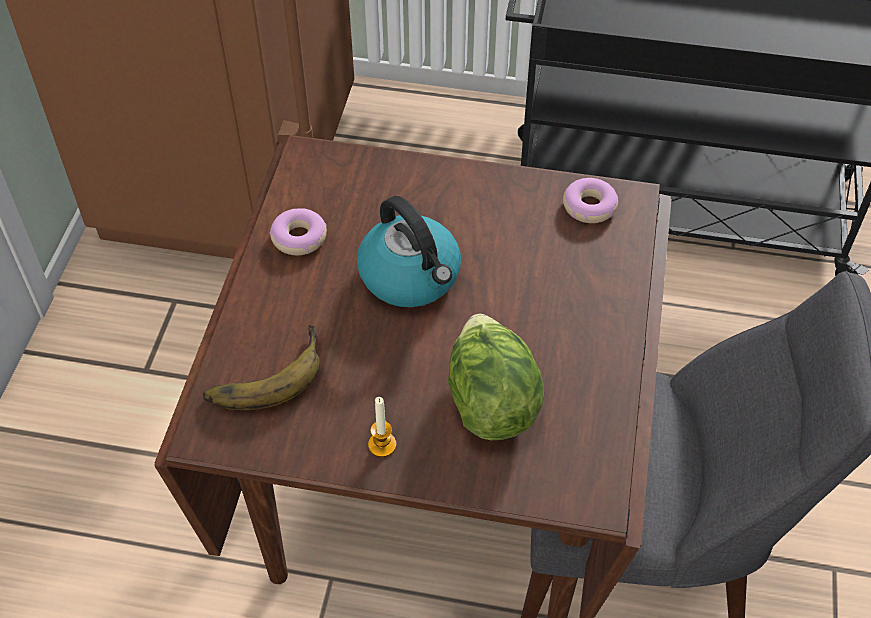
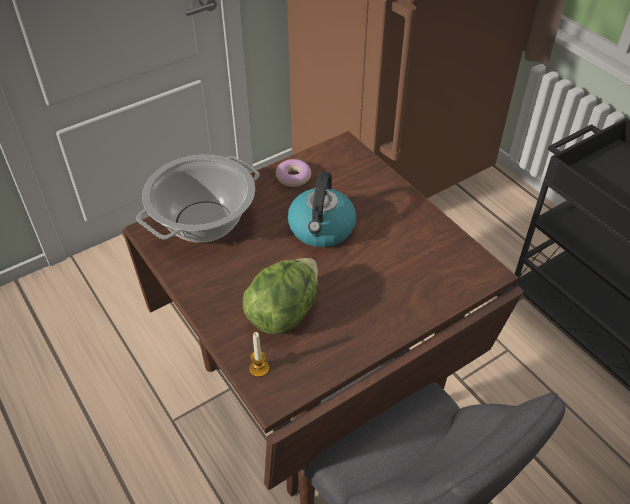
camera: 45 degrees right, 5 degrees down
banana [203,325,320,410] -> cooking pot [136,155,259,243]
candle [368,397,397,457] -> candle moved to [249,332,269,377]
donut [563,178,618,223] -> none

